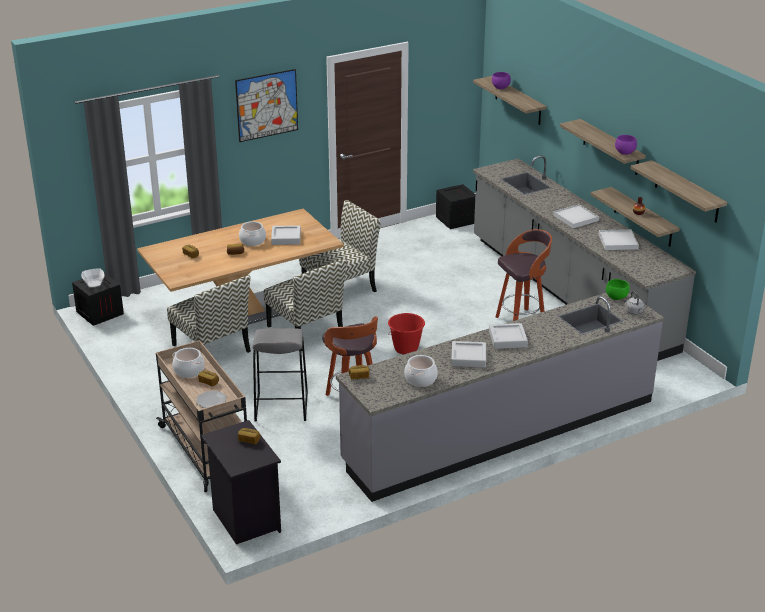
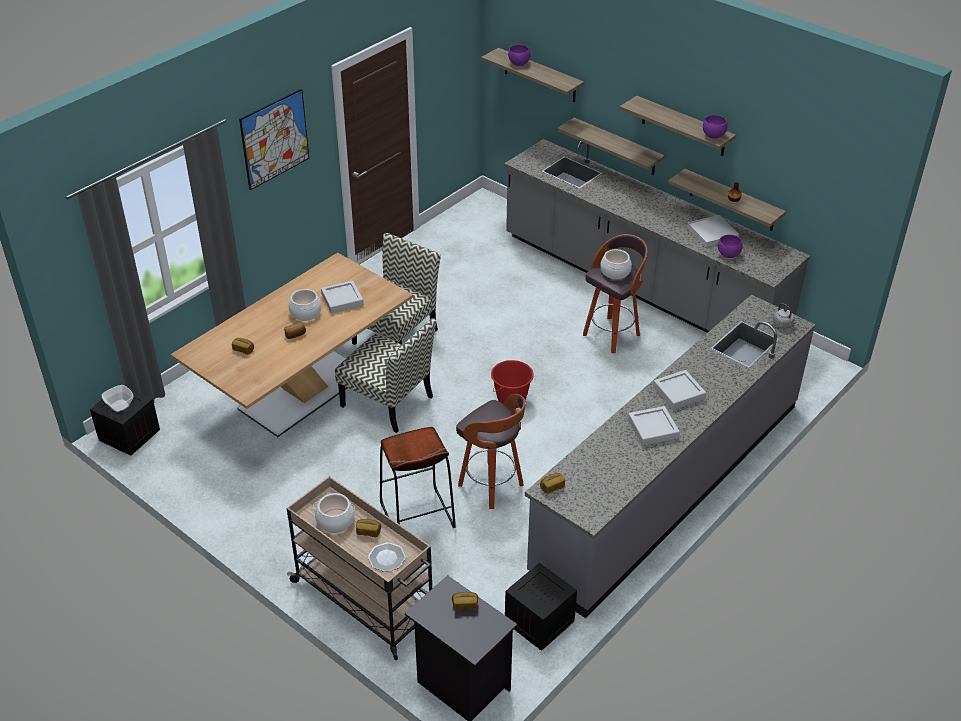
camera: 20 degrees left, 10 degrees up
chair [167,275,251,353] -> none
grey stool [253,328,308,422] -> brown stool [380,427,456,528]
cooking pot [404,355,438,387] -> cooking pot moved to [600,249,632,279]
crate [436,184,475,229] -> crate moved to [505,563,577,651]
white tray [553,204,599,228] -> none
green bowl [606,279,629,300] -> none
shelf [630,160,727,223] -> shelf moved to [557,118,665,175]
none -> purple bowl [718,235,743,258]

